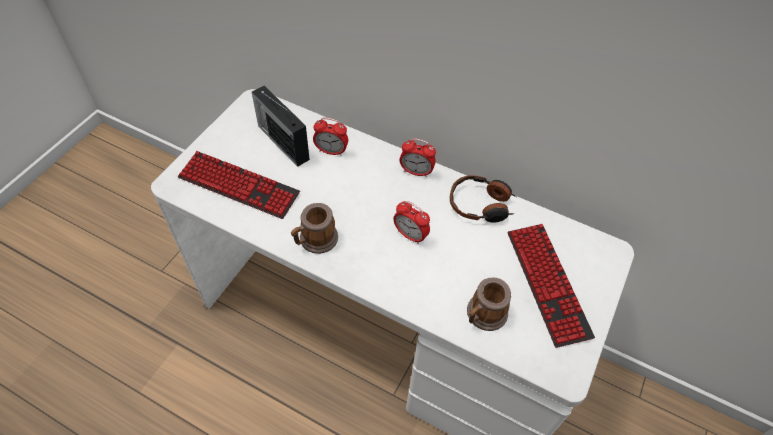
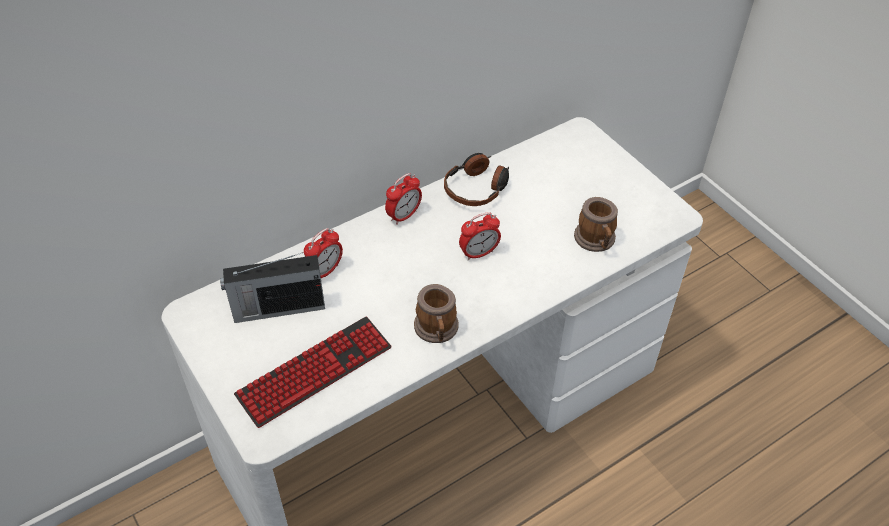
camera: 60 degrees left, 5 degrees down
keyboard [507,224,595,348] -> none

